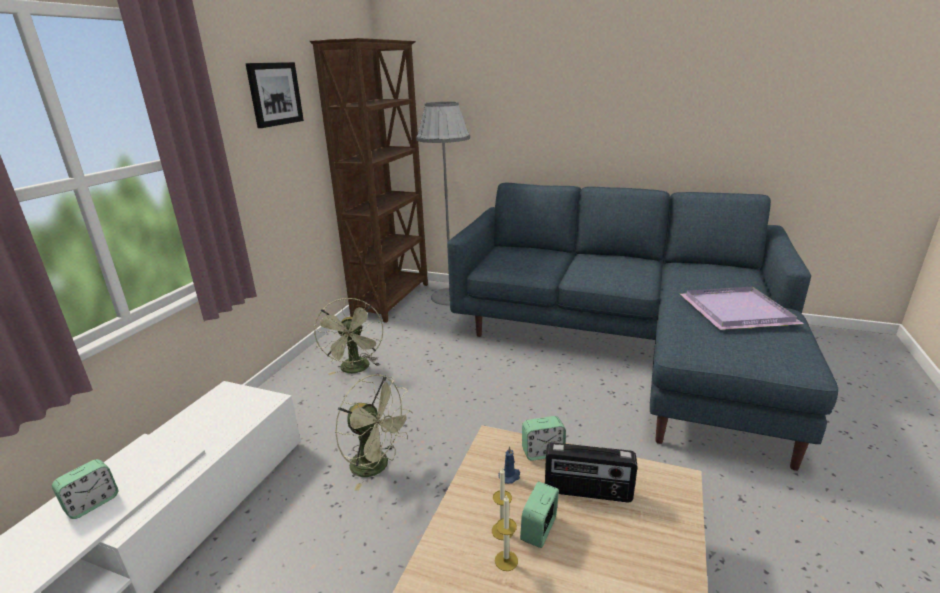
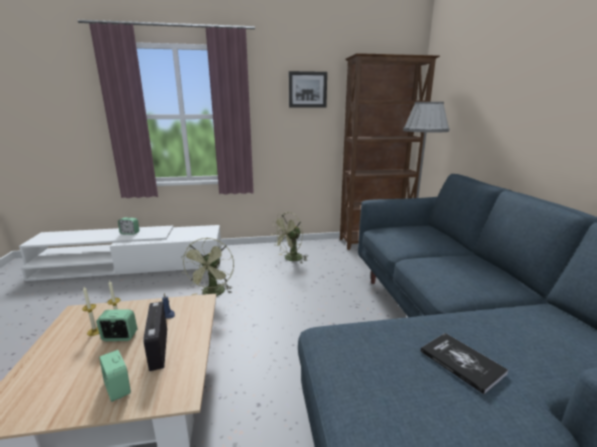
camera: 60 degrees right, 5 degrees down
alarm clock [522,416,566,461] -> alarm clock moved to [99,350,131,402]
purple tray [680,286,804,330] -> book [420,333,508,394]

